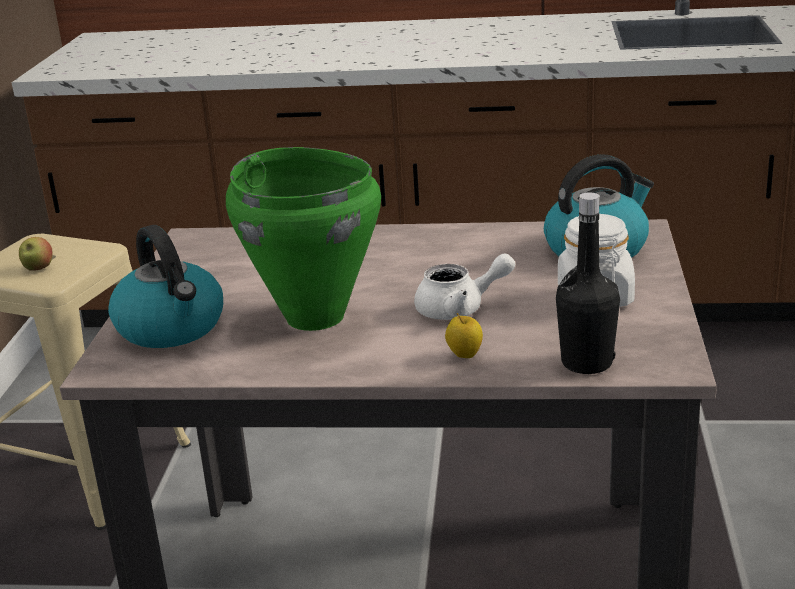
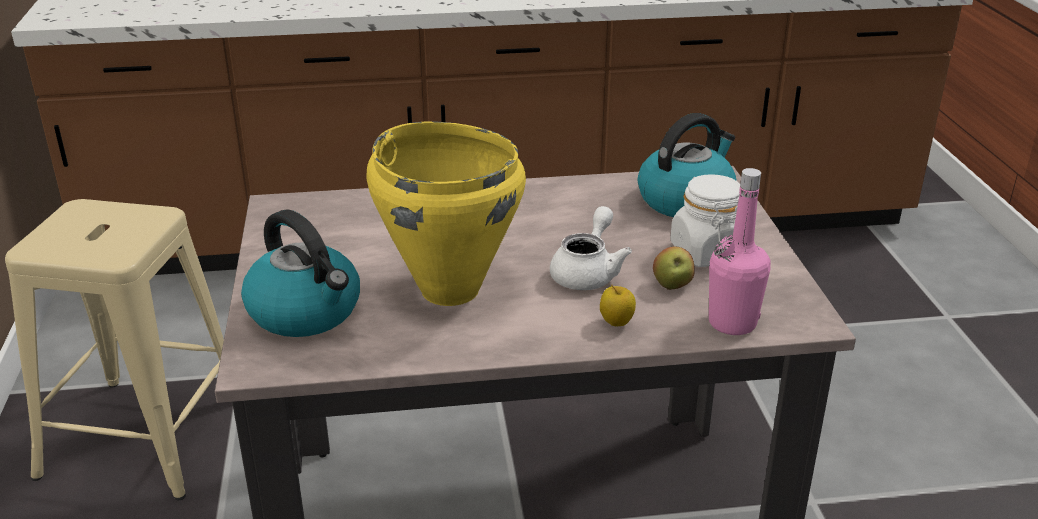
camera: 15 degrees left, 5 degrees up
apple [19,237,52,271] -> apple moved to [653,246,695,290]
green cooking pot [226,147,381,331] -> yellow cooking pot [366,121,526,306]
white teapot [414,253,515,320] -> white teapot turned 45 degrees counterclockwise [550,206,632,290]
black bottle [556,192,620,374] -> pink bottle [709,168,771,335]

